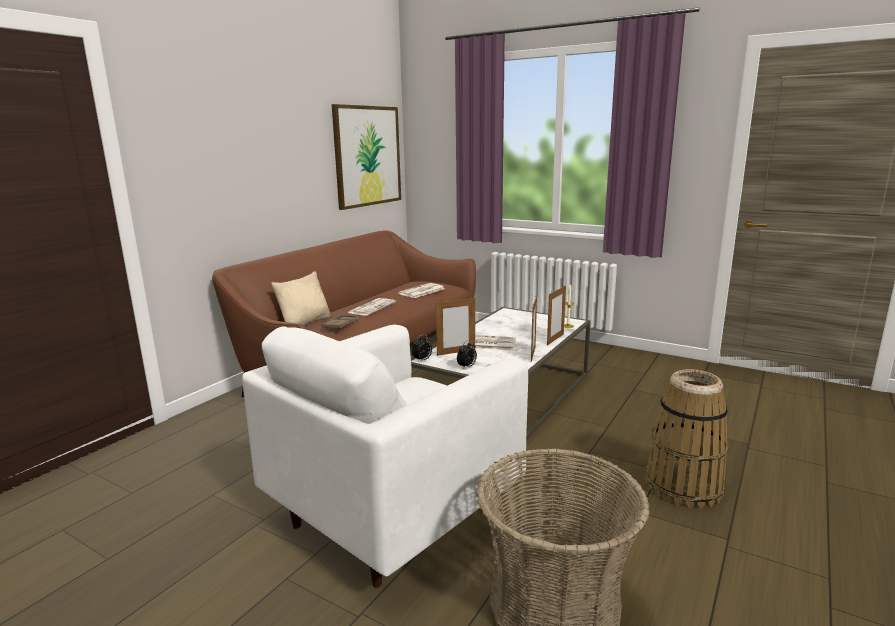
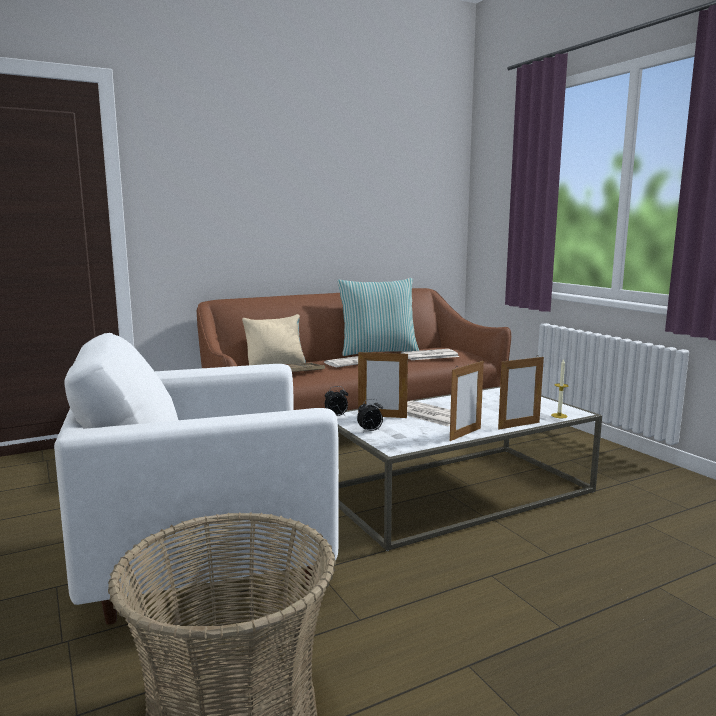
camera: 30 degrees right, 5 degrees down
picture [332,104,401,210] -> none
basket [645,369,729,509] -> none
none -> pillow [337,278,419,356]

